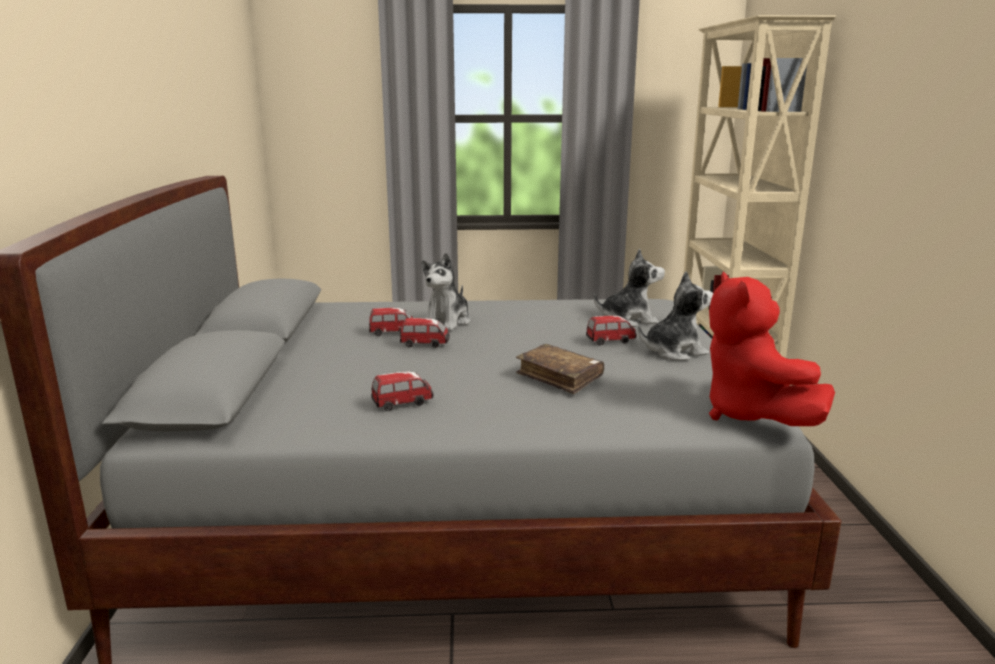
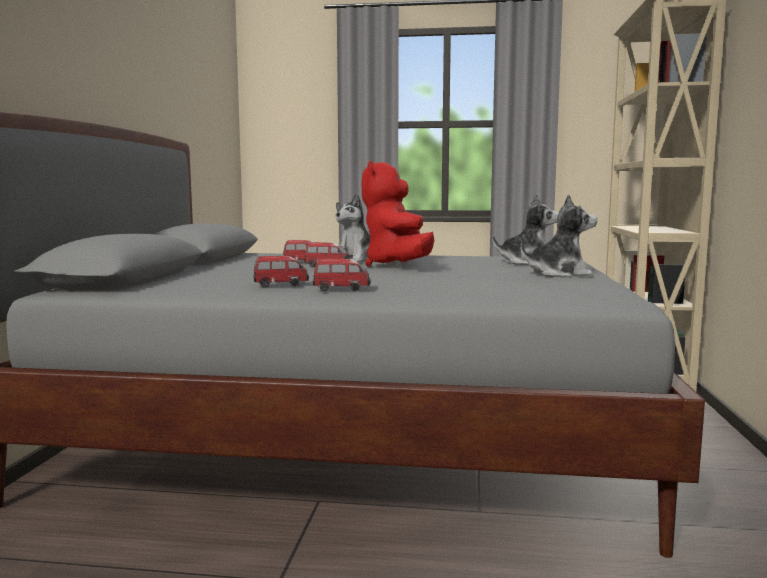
camera: 10 degrees right, 10 degrees down
brown book [516,344,604,394] -> none
toy car [586,316,637,346] -> toy car moved to [313,259,371,292]
red plush toy [709,272,835,426] -> red plush toy moved to [362,160,434,267]

